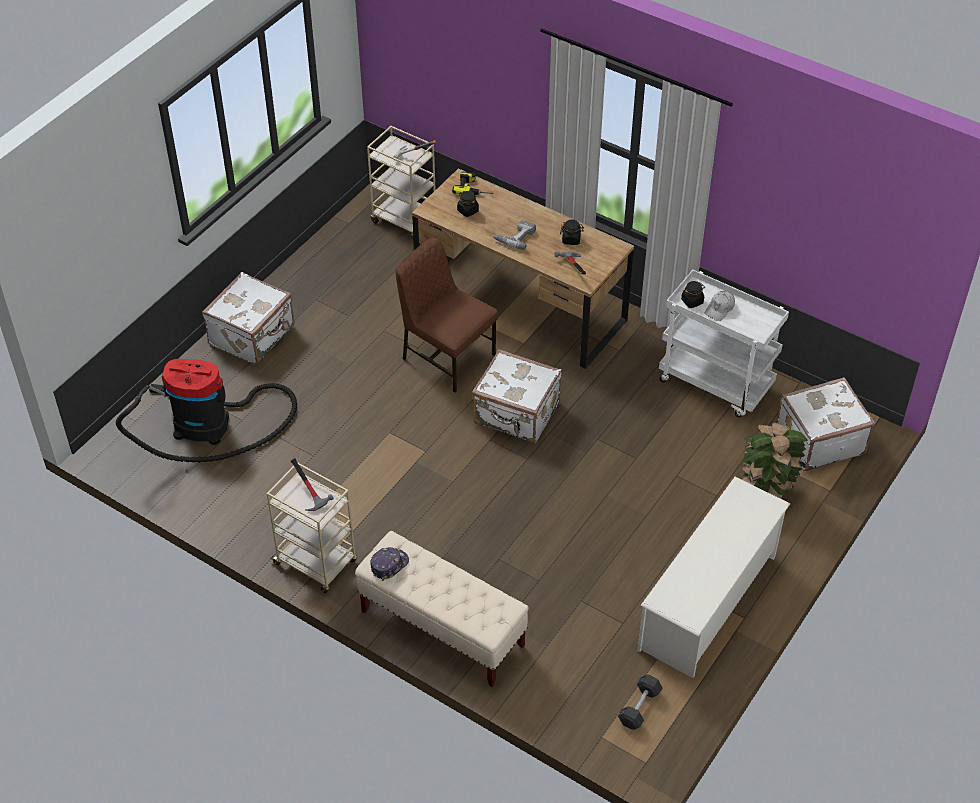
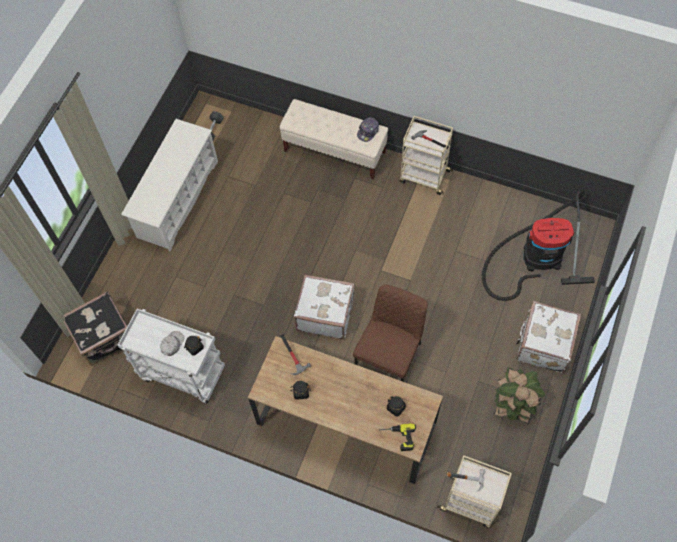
camera: 170 degrees right, 15 degrees up
brown chair [396,238,498,393] -> brown chair turned 90 degrees counterclockwise [353,285,428,382]
power drill [493,220,536,250] -> none
potted plant [742,422,808,499] -> potted plant moved to [494,367,545,424]
white suitcase [777,377,875,471] -> black suitcase [63,291,127,366]

